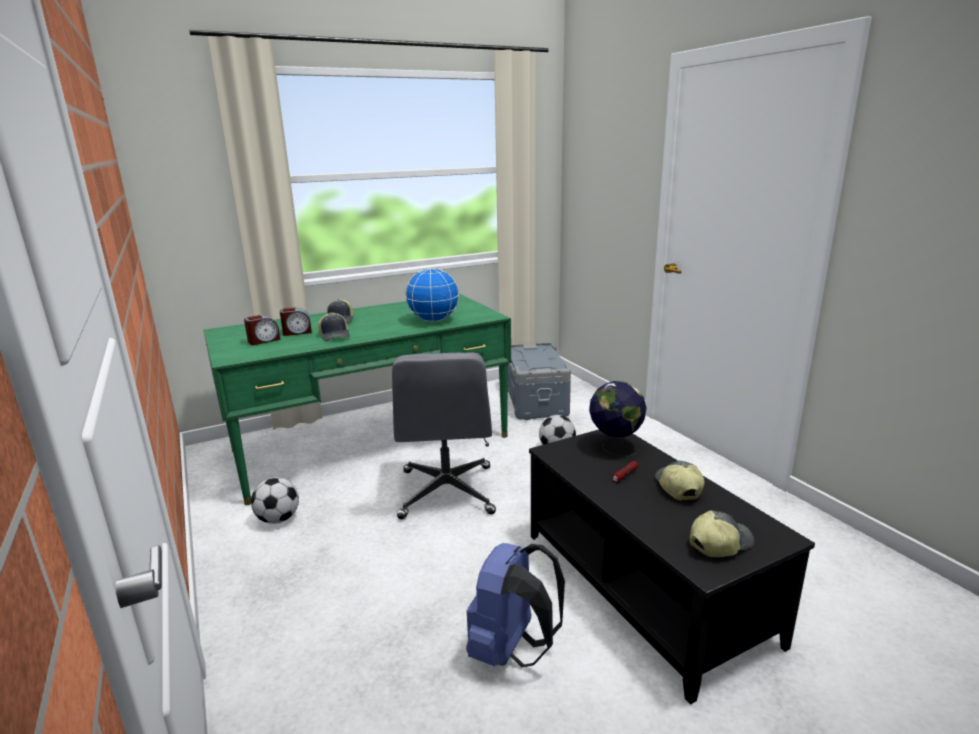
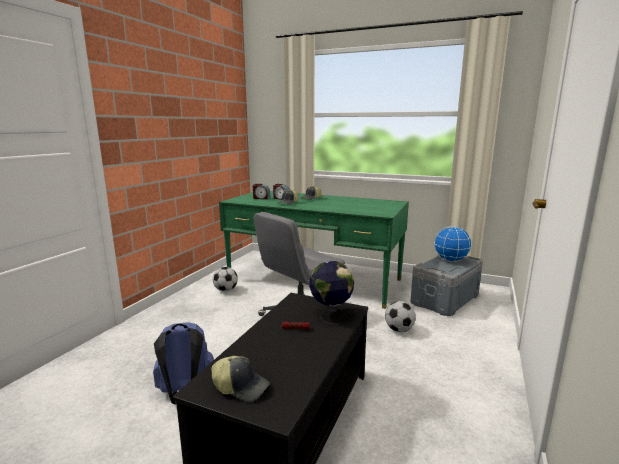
camera: 50 degrees right, 5 degrees down
globe [405,268,459,322] -> globe moved to [434,226,472,262]
cap [655,461,705,501] -> none

